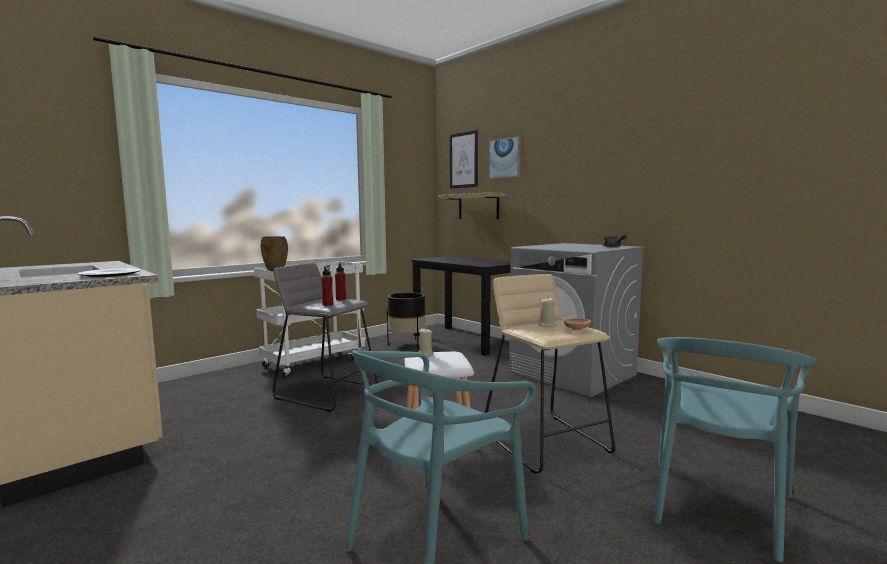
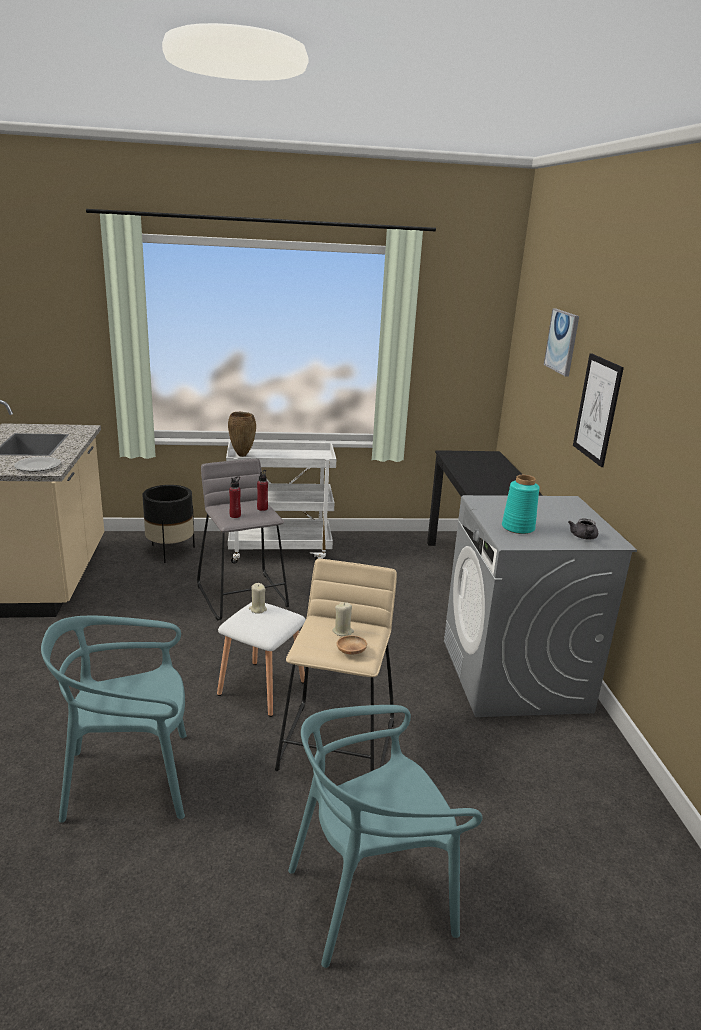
camera: 35 degrees right, 15 degrees up
black planter [387,292,426,349] -> black planter moved to [142,485,195,563]
shelf [438,192,506,219] -> none
picture [450,130,478,189] -> picture moved to [573,353,624,467]
none -> turquoise vase [502,475,539,534]

